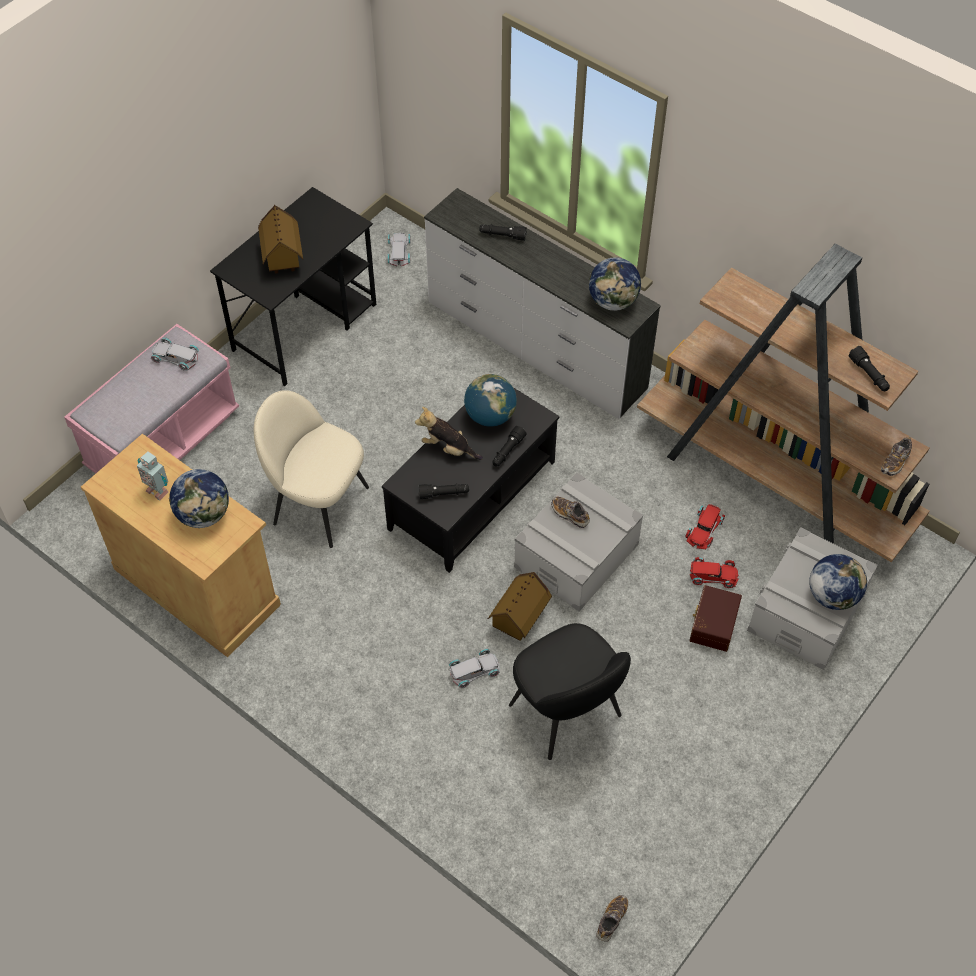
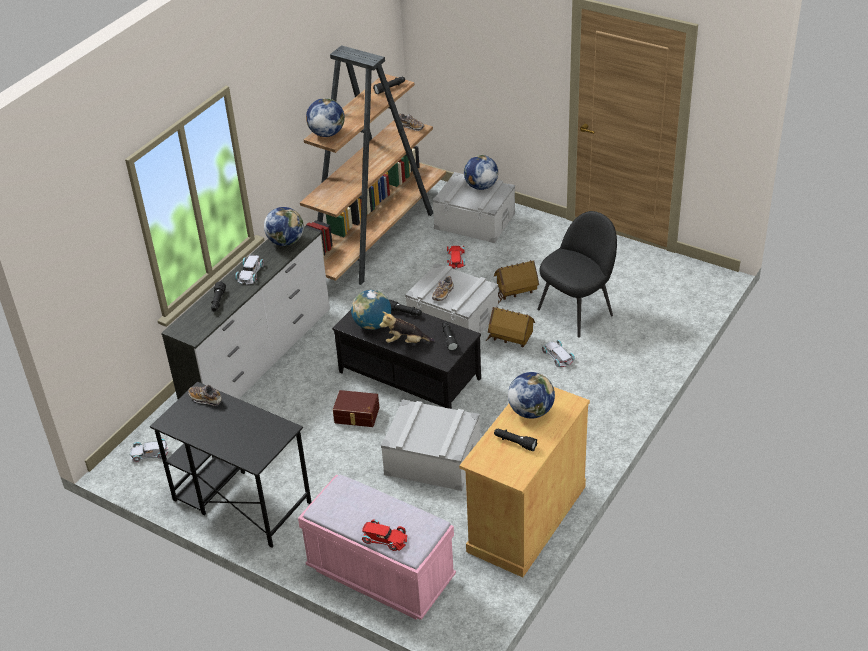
camera: 95 degrees left, 15 degrees down
toy robot [137,451,168,501] -> black flashlight [494,429,537,451]
white toy car [151,337,199,371] -> white toy car moved to [235,255,264,285]
beige chair [254,390,369,548] -> grey storage box [381,399,480,491]
toy house [258,205,303,274] -> toy house moved to [494,260,539,304]
plush toy [415,407,483,460] -> plush toy turned 75 degrees clockwise [380,312,435,343]
shoe [596,895,628,942] -> shoe moved to [188,384,222,406]
red toy car [685,504,725,549] -> red toy car moved to [362,519,407,551]
brown storage box [689,585,742,652] -> brown storage box moved to [333,390,379,427]
none -> globe [306,98,345,137]

